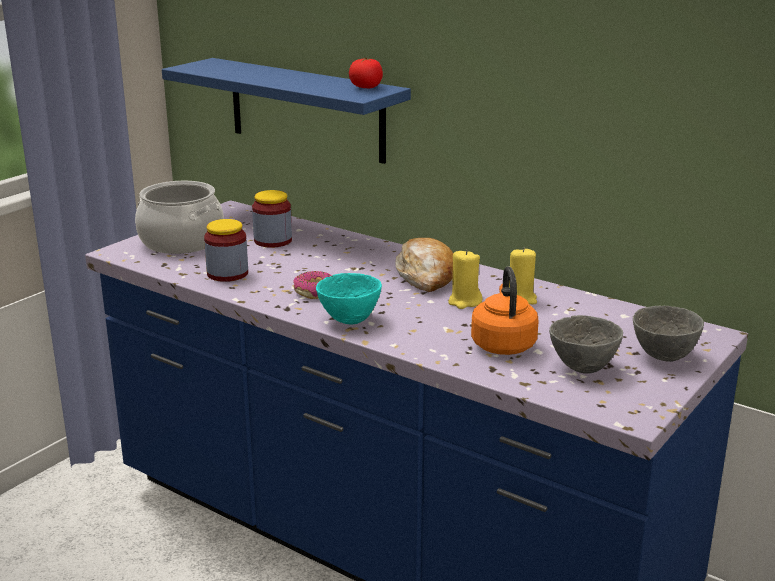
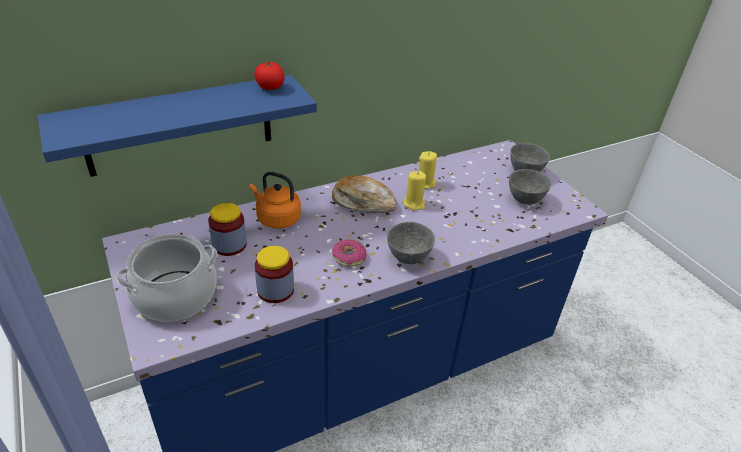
camera: 65 degrees left, 15 degrees up
turquoise bowl [316,273,382,325] -> grey bowl [387,222,435,264]
orange kettle [471,266,538,355] -> orange kettle moved to [249,172,301,229]

